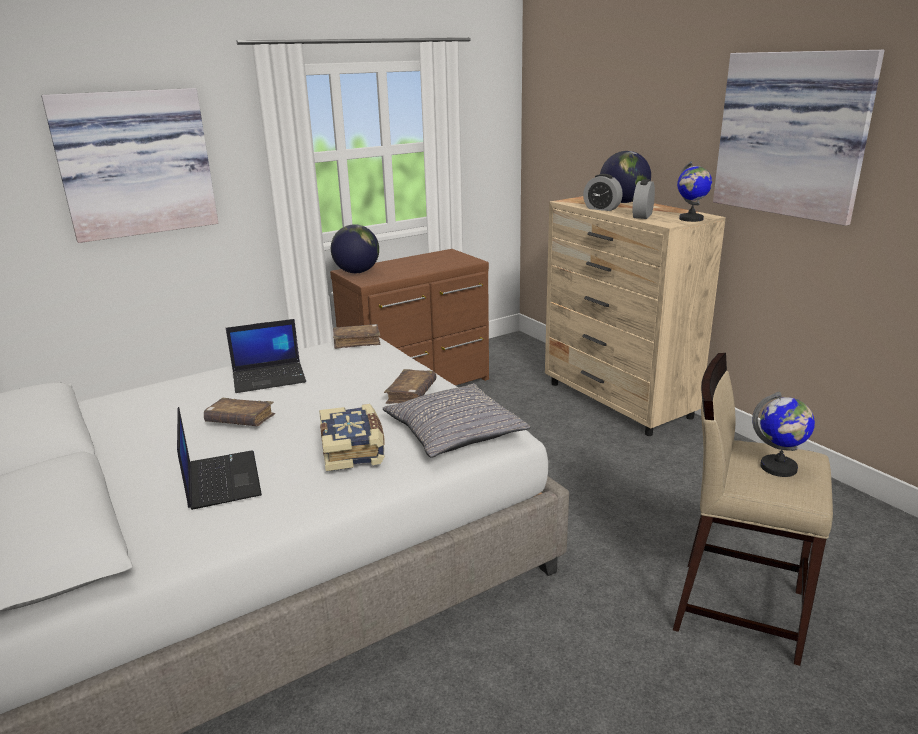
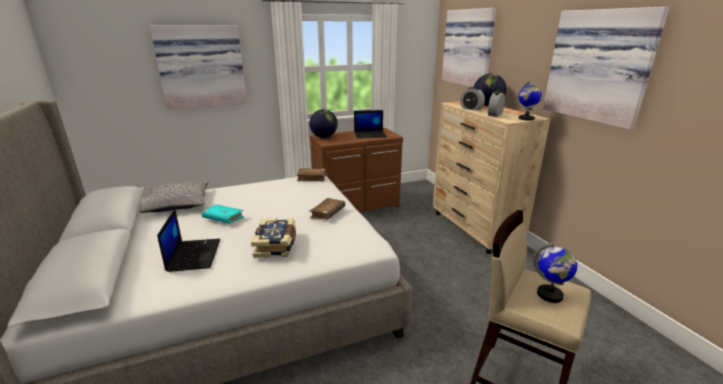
camera: 10 degrees right, 0 degrees up
brown book [204,398,275,426] -> turquoise book [202,204,244,224]
laptop [226,319,306,393] -> laptop moved to [354,110,387,138]
grey pillow [383,383,530,458] -> grey pillow moved to [140,181,208,213]
none -> picture [442,8,496,87]

